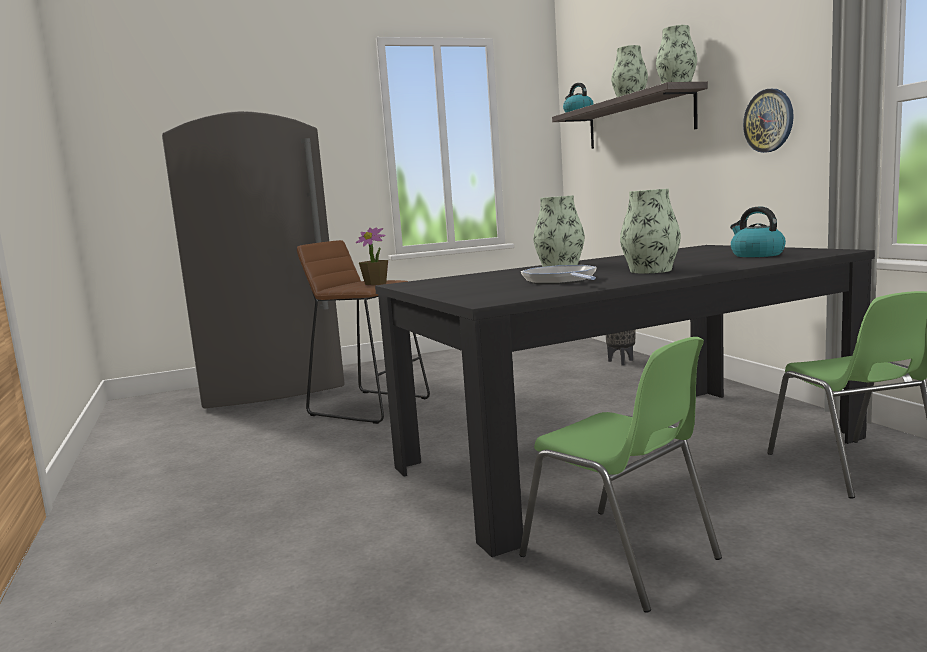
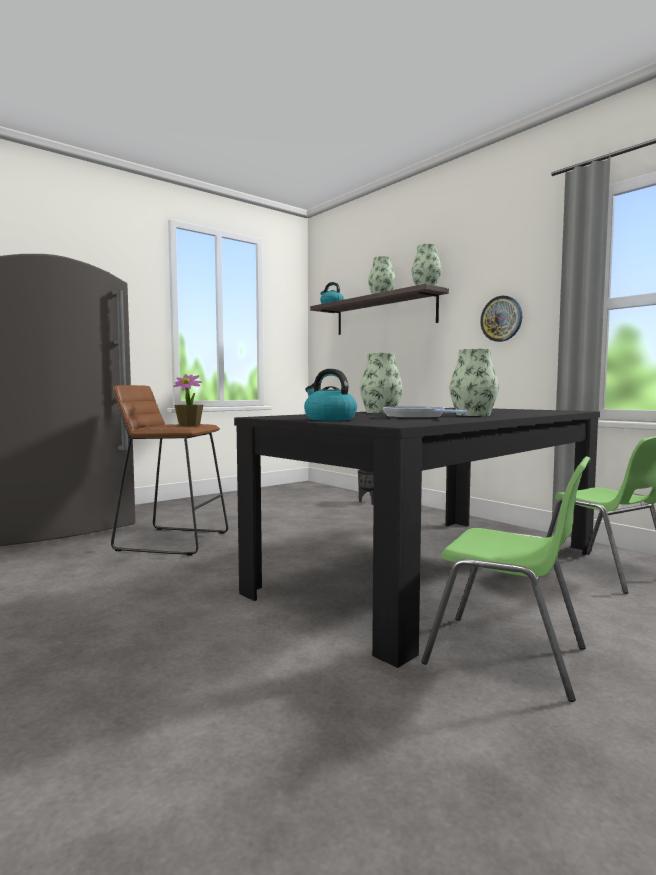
camera: 20 degrees left, 5 degrees down
kettle [730,206,786,257] -> kettle moved to [304,369,357,421]

